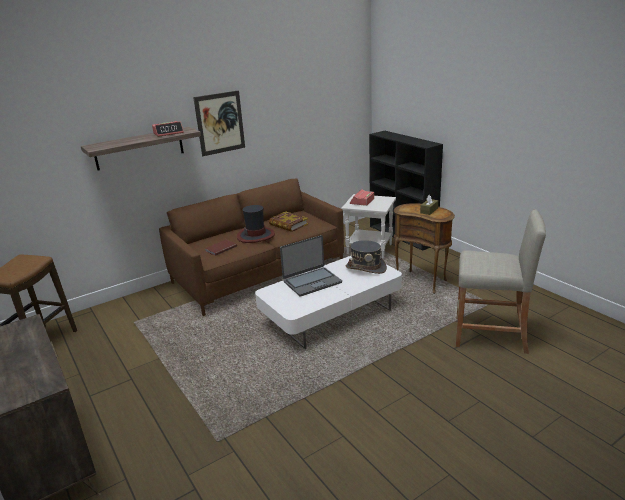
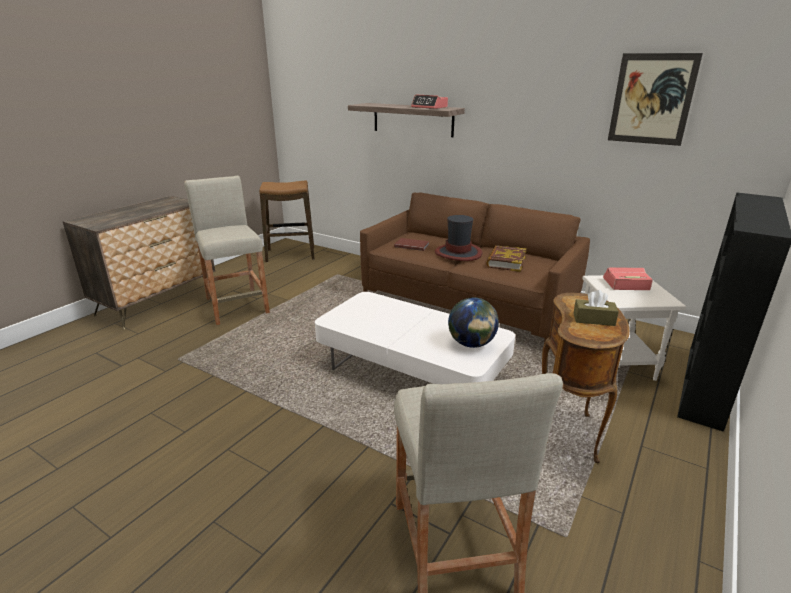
camera: 65 degrees right, 0 degrees up
picture [193,90,245,156] -> picture moved to [608,53,703,146]
laptop [280,235,342,297] -> none
grey hat [345,240,387,274] -> globe [448,297,499,348]
none -> beige stool [184,176,270,325]

